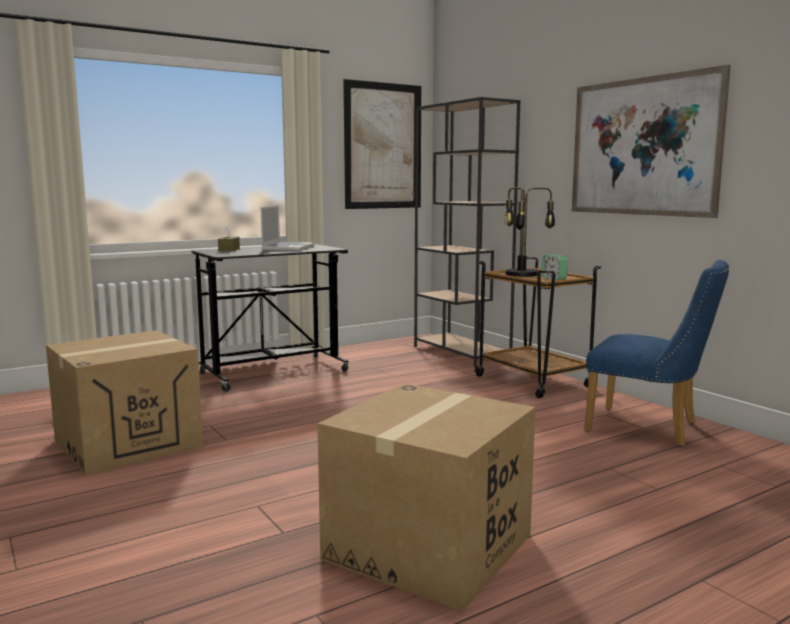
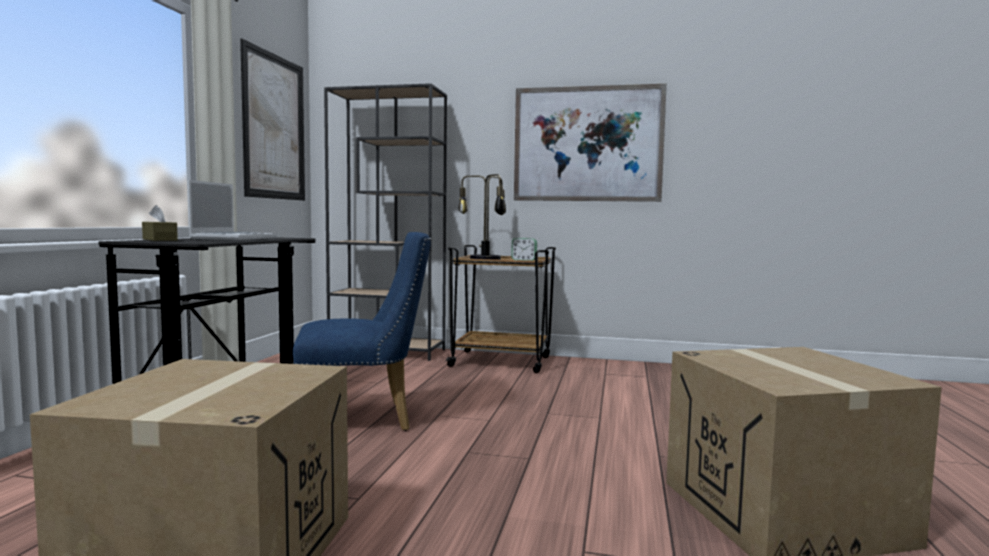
camera: 45 degrees left, 5 degrees down
laptop [261,205,315,251] -> laptop turned 45 degrees clockwise [188,180,277,240]
blue chair [585,260,729,447] -> blue chair moved to [293,232,431,431]

